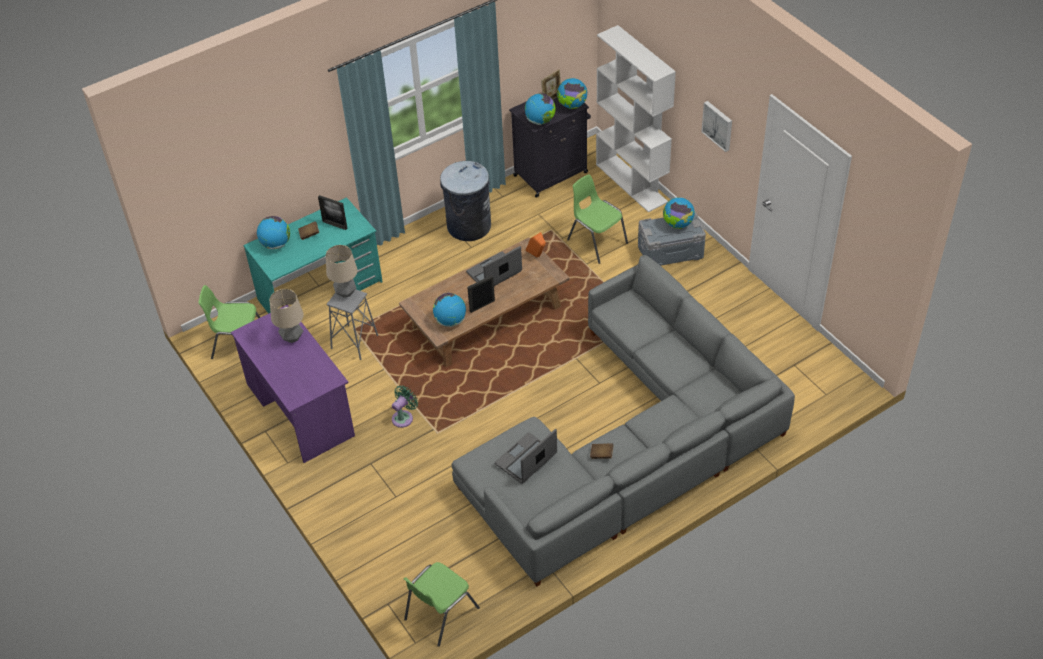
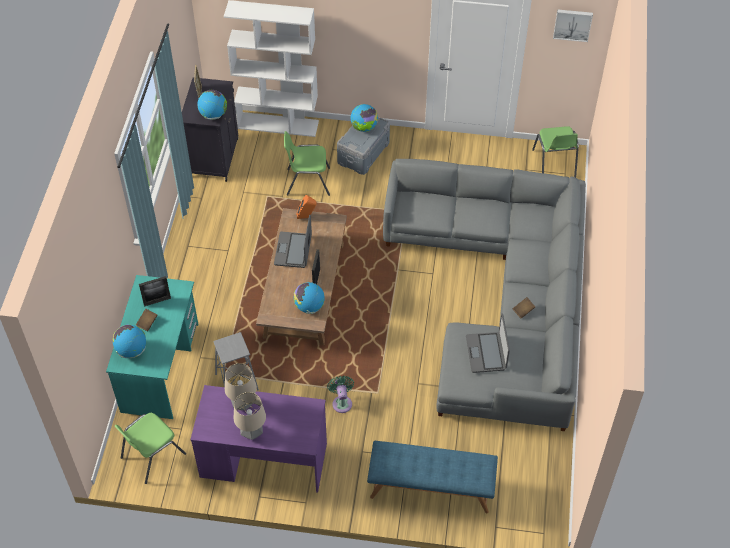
camera: 50 degrees left, 5 degrees up
table lamp [326,245,357,298] -> table lamp moved to [234,392,266,440]
green chair [404,562,480,647] -> green chair moved to [532,126,579,177]
grey trash can [440,161,491,241] -> none
globe [557,78,587,109] -> none
picture [701,101,732,152] -> picture moved to [553,9,593,42]
none -> blue bench [367,441,498,513]

